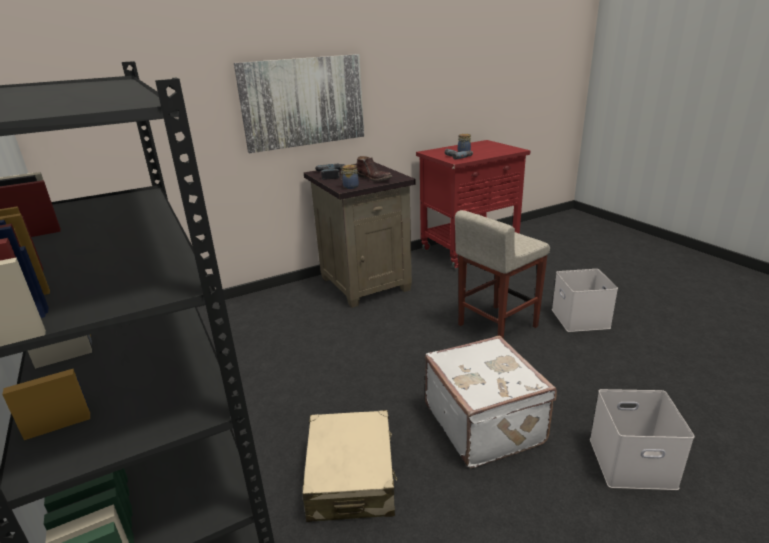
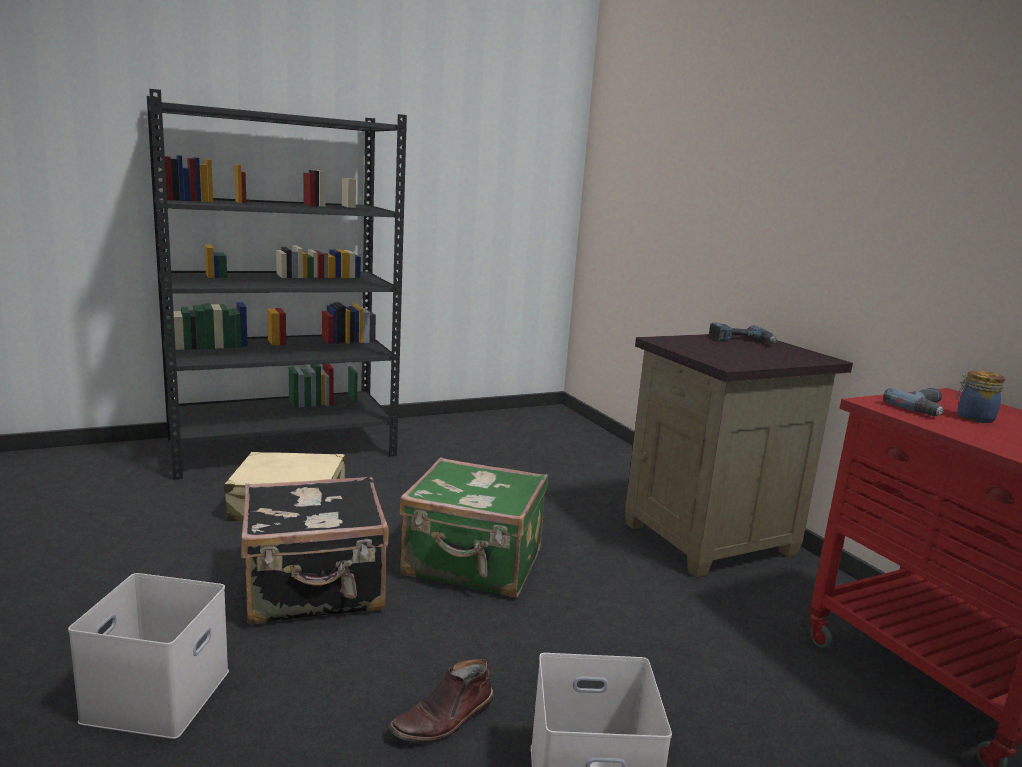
camera: 90 degrees right, 10 degrees down
picture [234,54,364,153] -> none
jar [341,165,359,189] -> none
brown boot [357,156,392,182] -> brown boot moved to [389,659,493,743]
white suitcase [425,336,557,468] -> black suitcase [241,475,389,624]
beige stool [455,210,550,339] -> none
none -> green suitcase [399,457,548,597]

